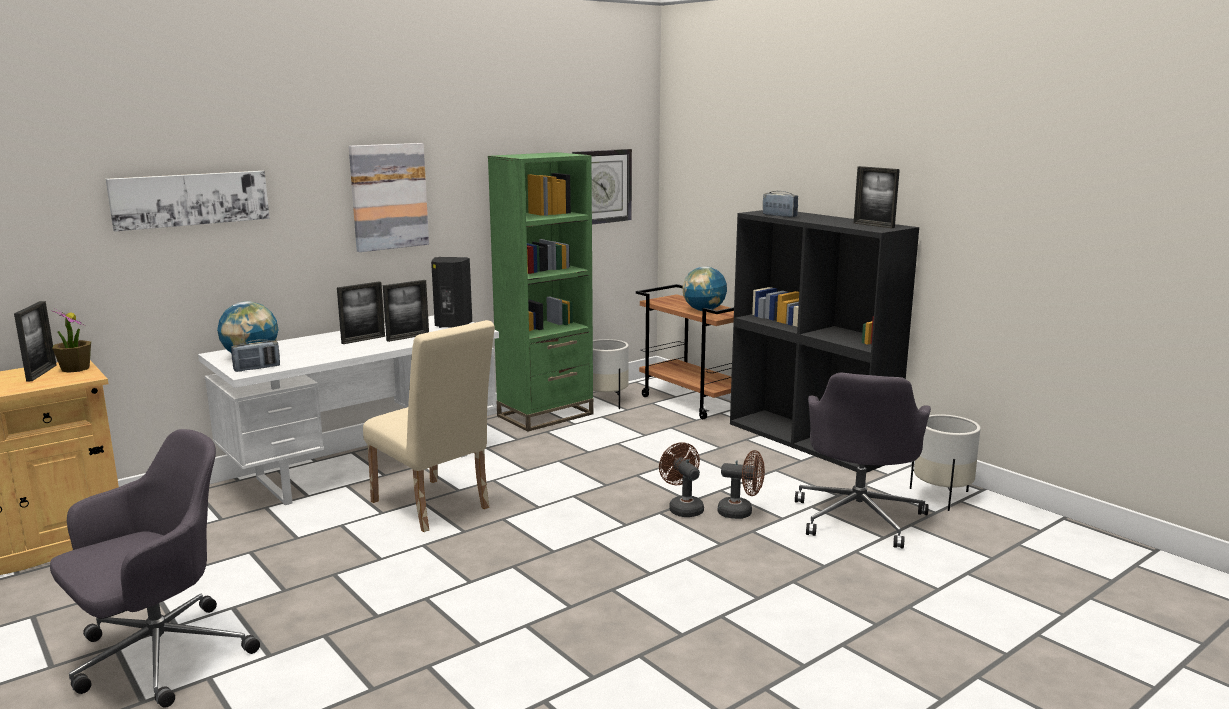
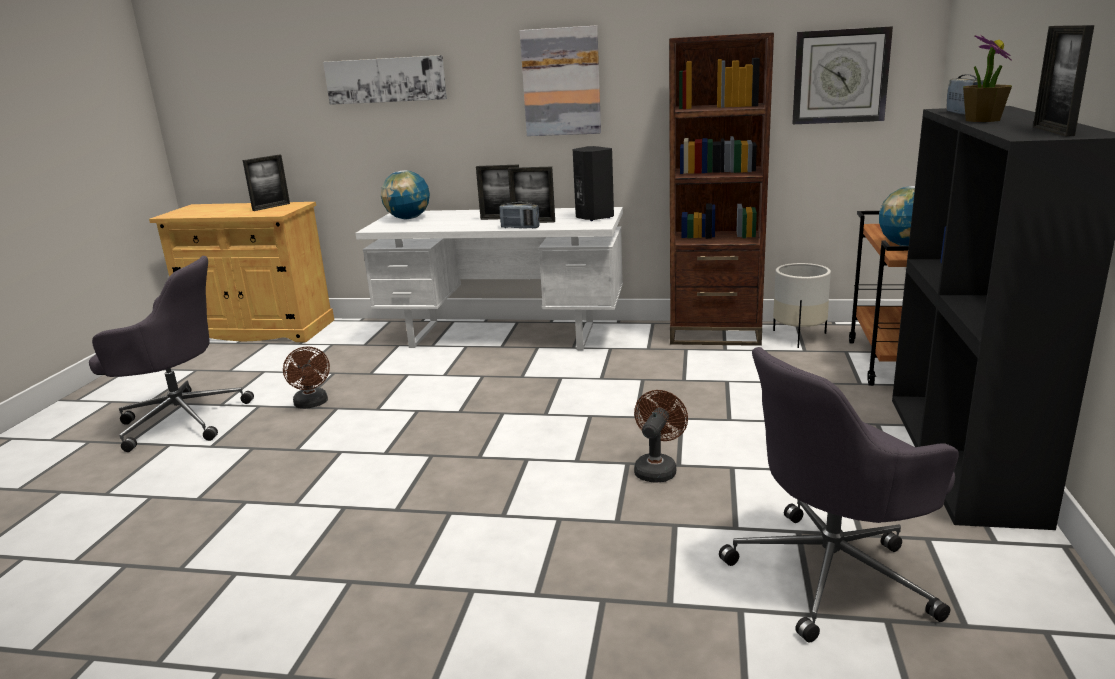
camera: 50 degrees right, 5 degrees up
potted plant [50,309,91,373] -> potted plant moved to [963,35,1012,122]
radio [231,340,280,372] -> radio moved to [500,202,539,228]
beige chair [363,320,495,532] -> none
green bookcase [488,152,594,432] -> brown bookcase [669,32,774,346]
brown fan [718,450,765,519] -> brown fan moved to [283,346,330,409]
white planter [910,414,981,511] -> none

